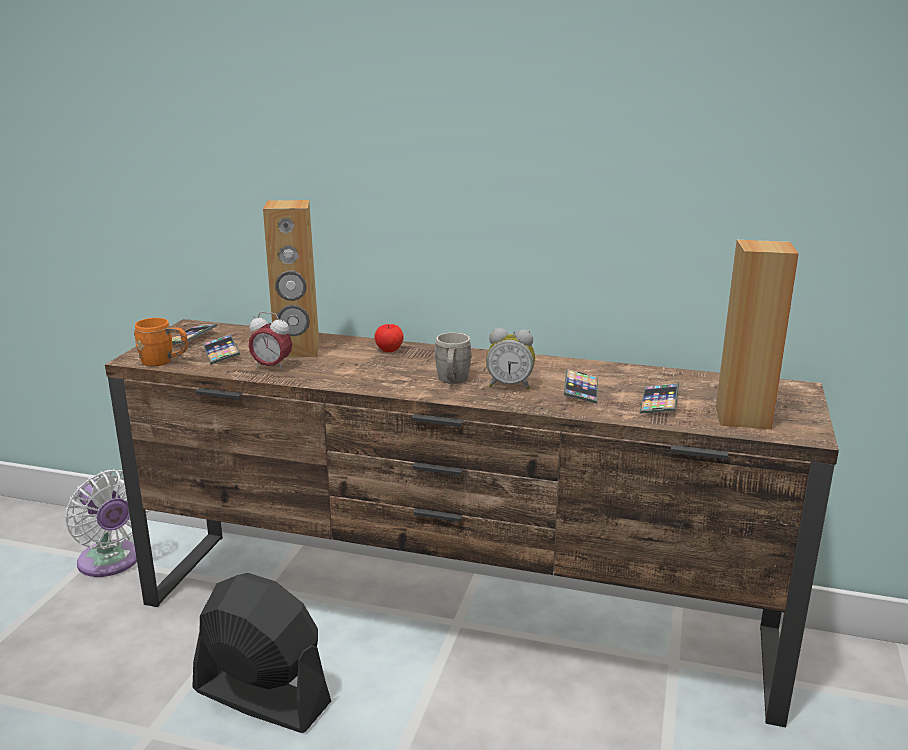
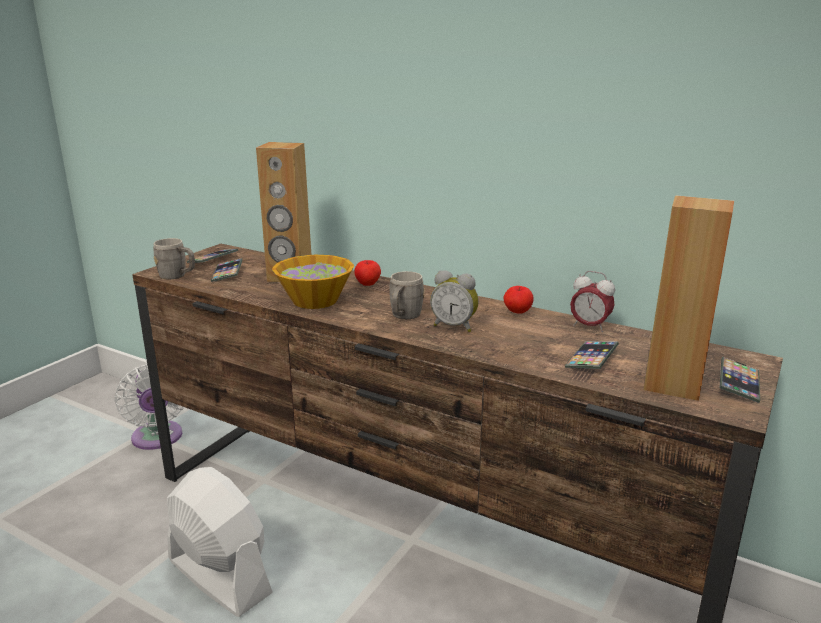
camera: 15 degrees right, 0 degrees up
orange mug [134,318,188,366] -> grey mug [153,238,195,279]
black fan [192,573,331,733] -> white fan [167,467,273,617]
alarm clock [249,312,292,371] -> alarm clock moved to [570,271,615,332]
phone [564,369,598,404] -> phone moved to [720,357,760,403]
none -> bowl [272,255,354,309]
none -> apple [504,286,533,314]

